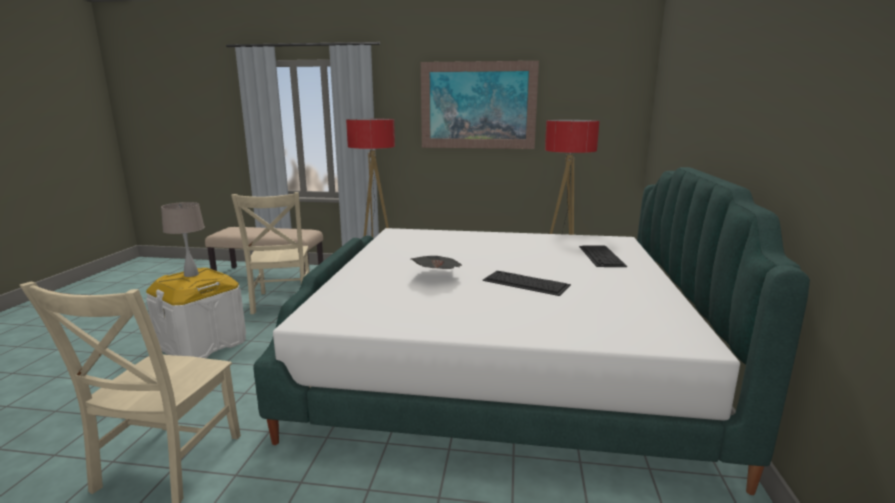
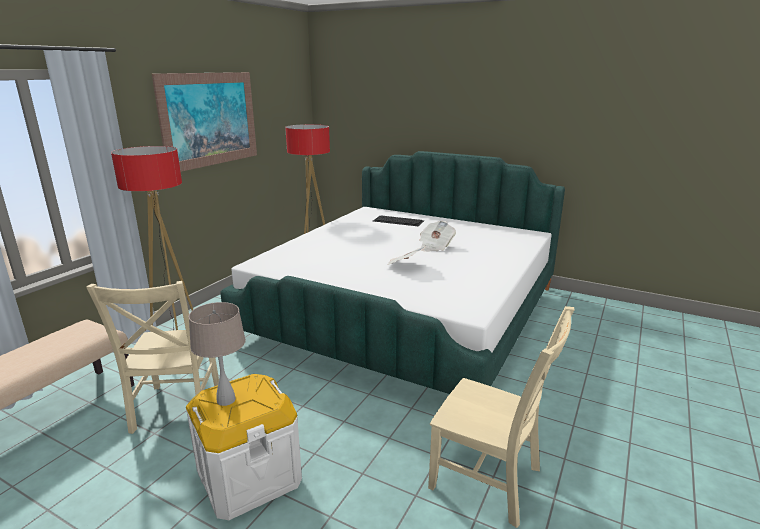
camera: 70 degrees left, 5 degrees up
beige chair [231,192,309,314] -> beige chair turned 75 degrees clockwise [86,281,219,434]
keyboard [482,271,571,296] -> newspaper [419,221,456,252]

